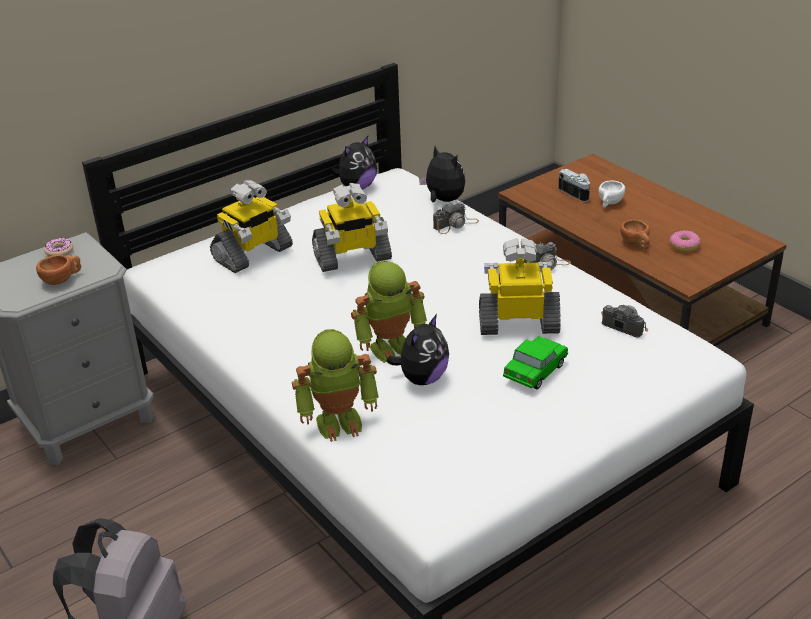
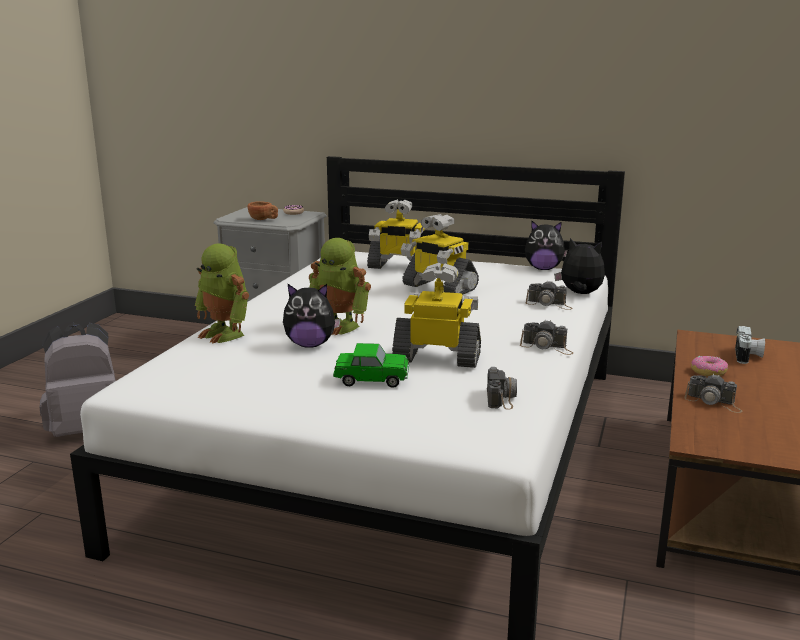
camera: 55 degrees right, 15 degrees down
plush toy [419,146,465,202] -> plush toy turned 75 degrees counterclockwise [554,238,605,294]
toy robot [479,238,561,335] -> toy robot turned 45 degrees counterclockwise [392,263,481,368]
white cup [598,181,625,208] -> none
brown cup [620,220,650,249] -> camera [684,374,742,413]
donut [670,230,700,252] -> donut moved to [691,356,728,376]

